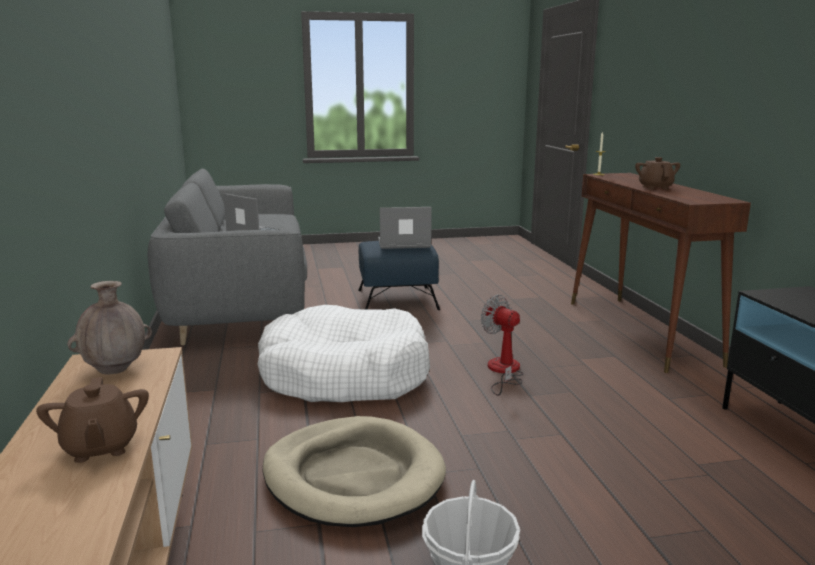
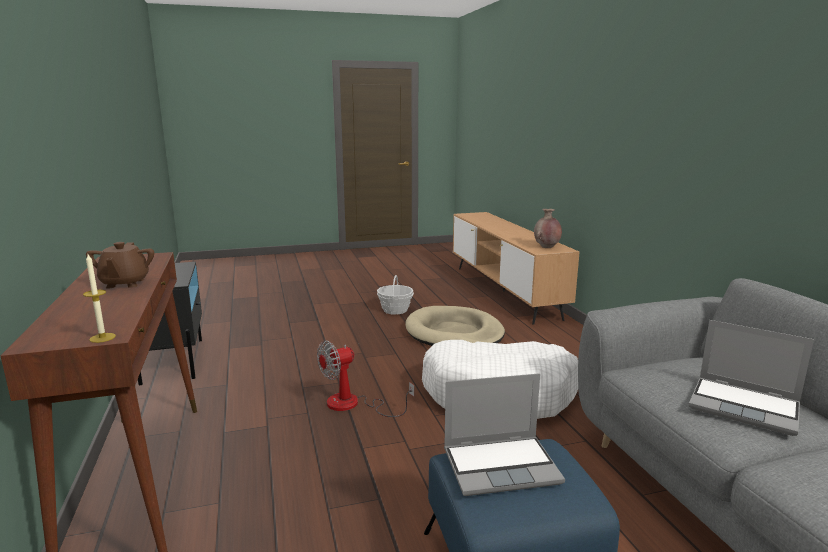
camera: 175 degrees right, 0 degrees up
brown teapot [36,377,149,463] -> none
fan [481,295,524,396] -> fan turned 105 degrees clockwise [317,341,414,417]

